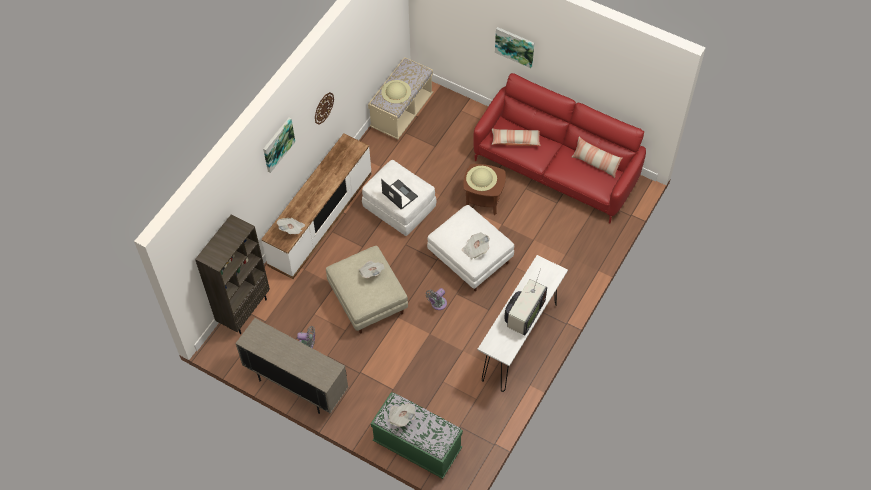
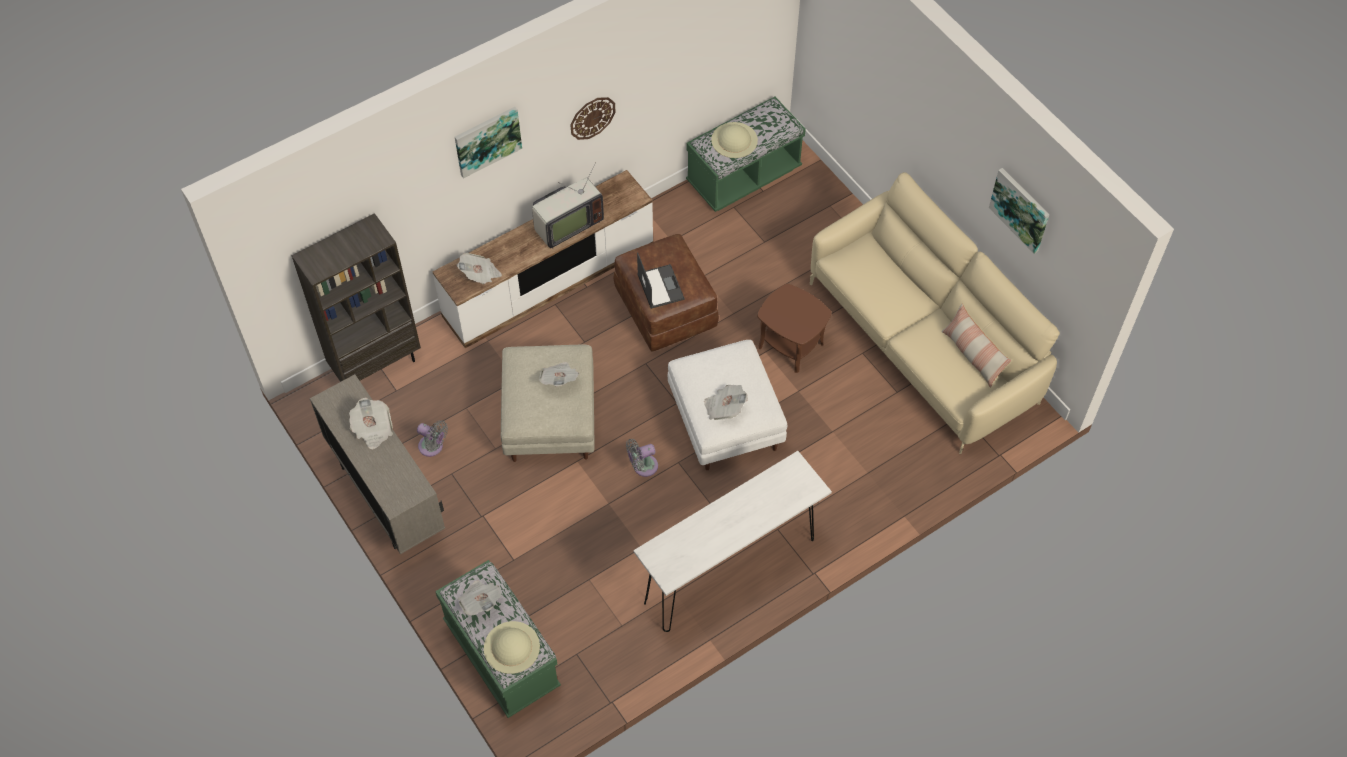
camera: 25 degrees right, 0 degrees up
white ottoman [362,160,437,236] -> brown ottoman [613,234,719,352]
beige bench [368,57,433,139] -> green bench [686,97,806,212]
beige hat [466,166,497,191] -> beige hat moved to [484,621,540,674]
red sofa [473,73,646,224] -> beige sofa [810,172,1060,454]
pillow [492,128,541,146] -> none
picture [495,27,534,68] -> picture moved to [989,168,1049,254]
television [505,269,547,335] -> television moved to [532,162,604,248]
none -> newspaper [349,398,393,449]

